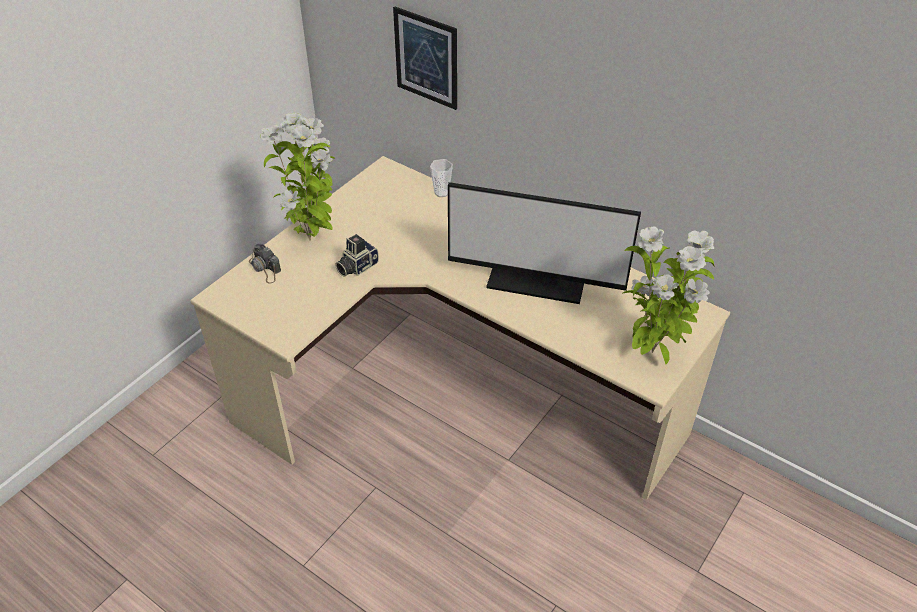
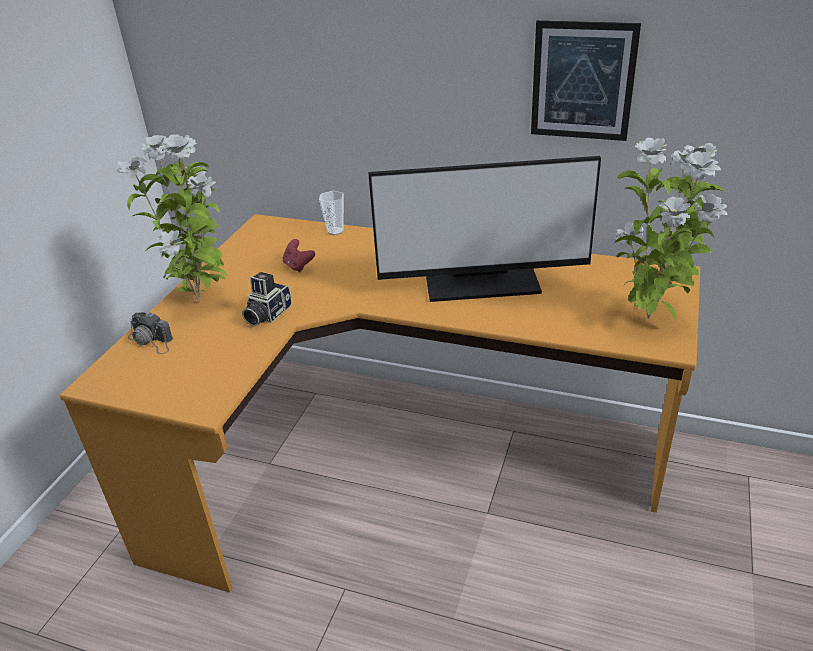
camera: 15 degrees left, 10 degrees down
beige desk [190,156,730,500] -> orange desk [59,214,700,593]
picture [393,6,457,110] -> picture moved to [531,20,641,141]
none -> red game controller [282,239,315,272]

